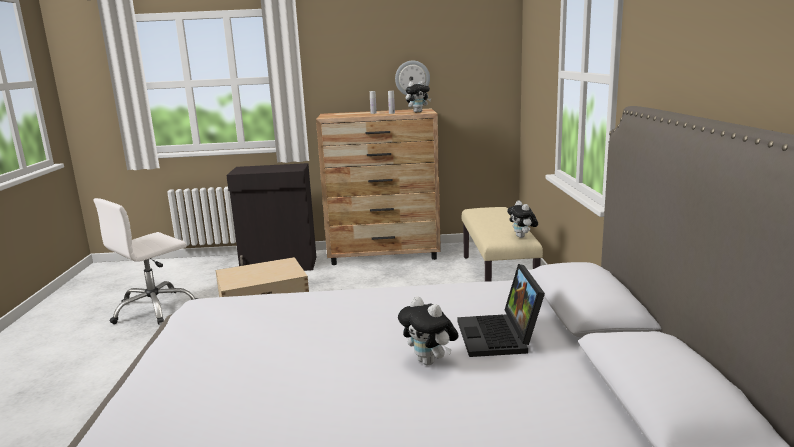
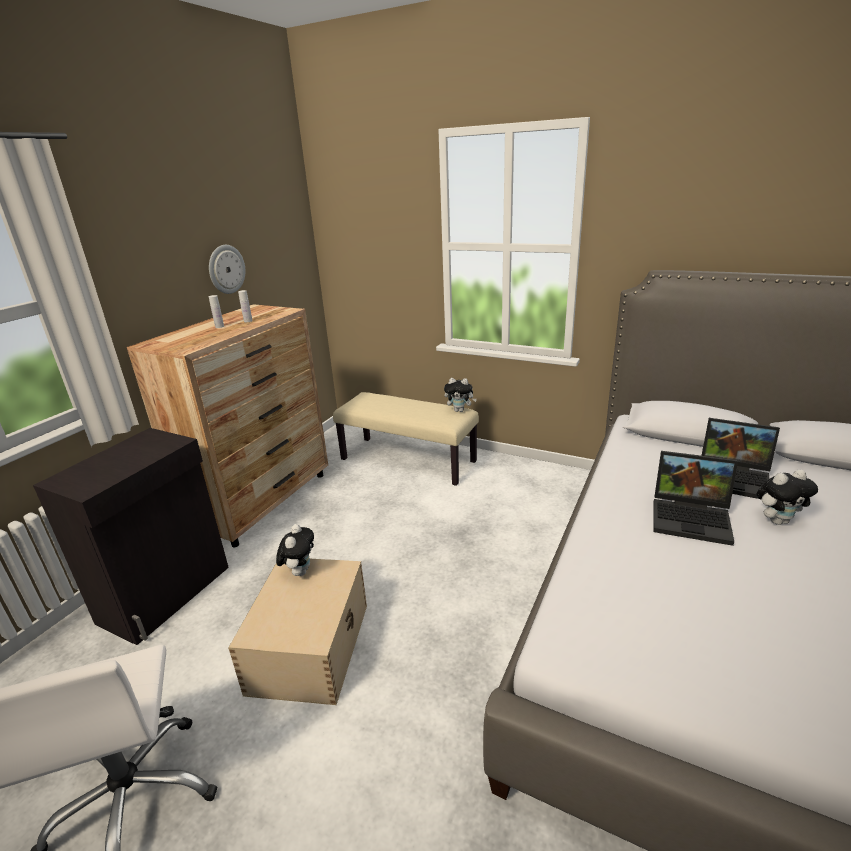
camera: 60 degrees left, 10 degrees up
plush toy [406,81,431,113] -> plush toy moved to [276,524,314,576]
none -> laptop [653,451,738,546]

